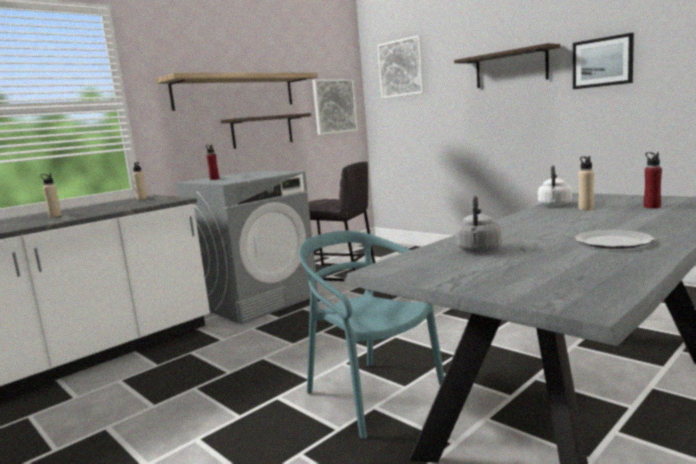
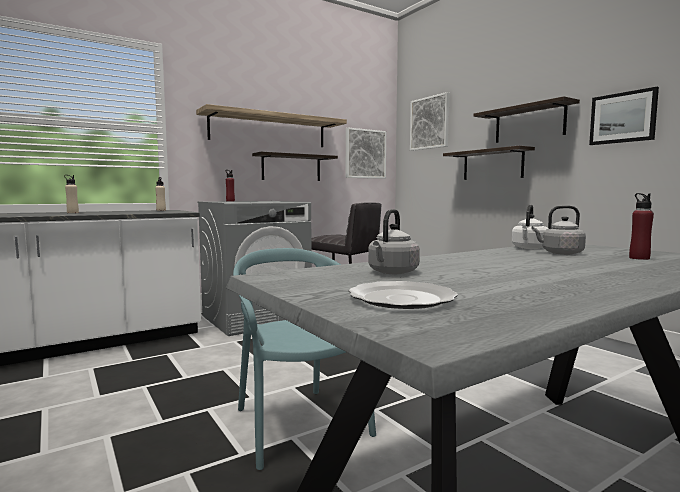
camera: 10 degrees right, 5 degrees down
plate [574,230,655,249] -> plate moved to [349,281,458,309]
beige bottle [578,156,594,210] -> grey kettle [531,205,586,255]
none -> shelf [443,146,535,180]

